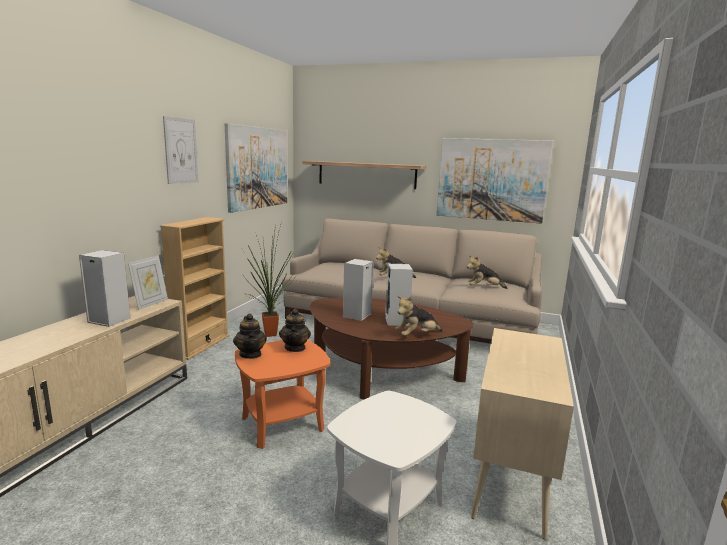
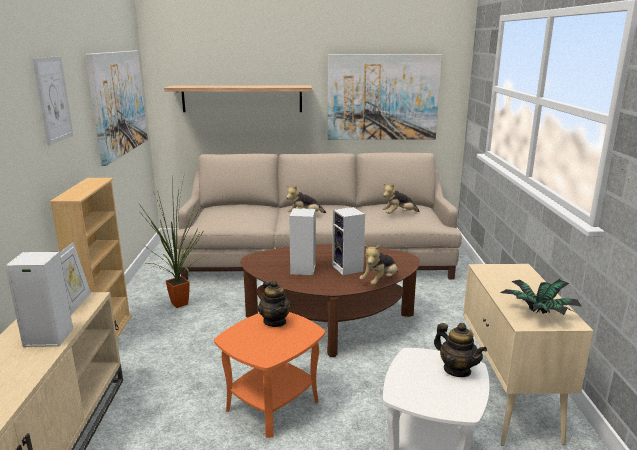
camera: 20 degrees left, 5 degrees up
teapot [233,314,267,359] -> teapot moved to [434,323,487,377]
none -> potted plant [500,279,582,315]

